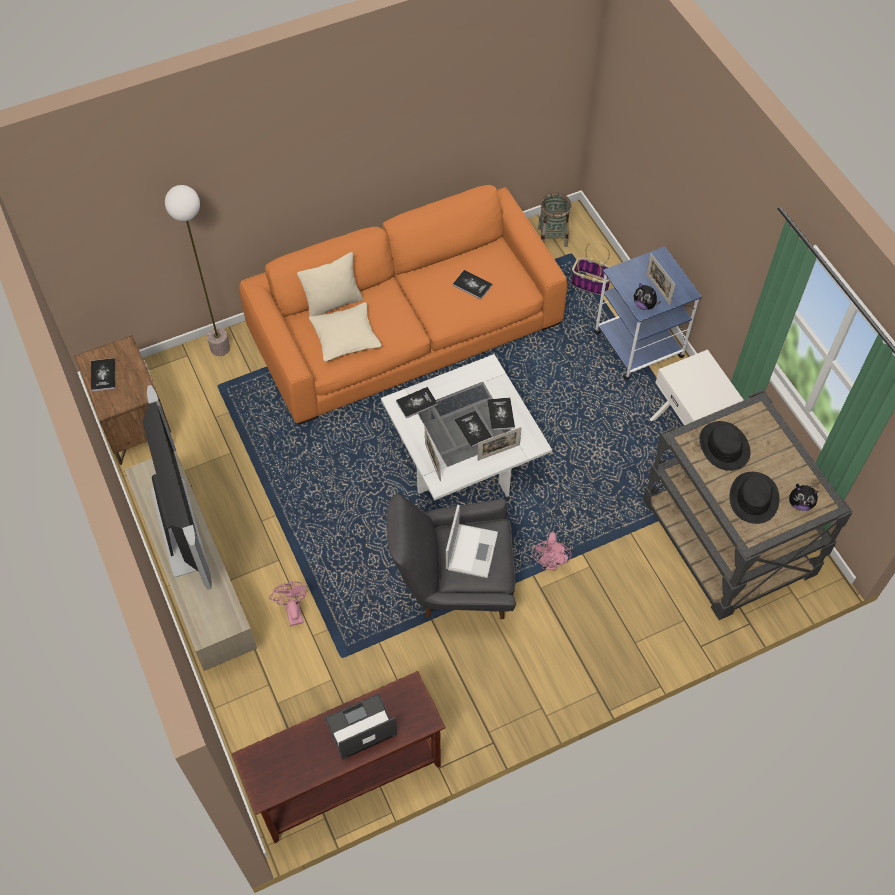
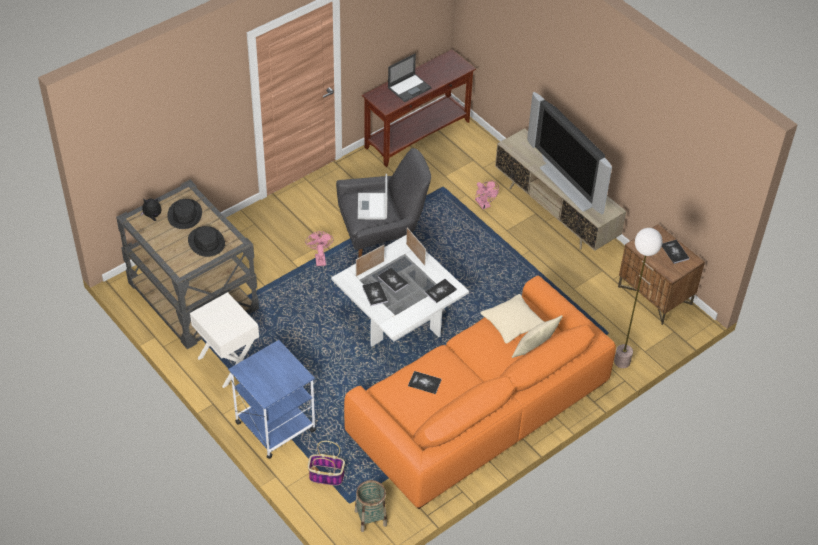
camera: 165 degrees right, 10 degrees down
plush toy [634,283,661,310] -> none
picture frame [646,253,675,305] -> none

